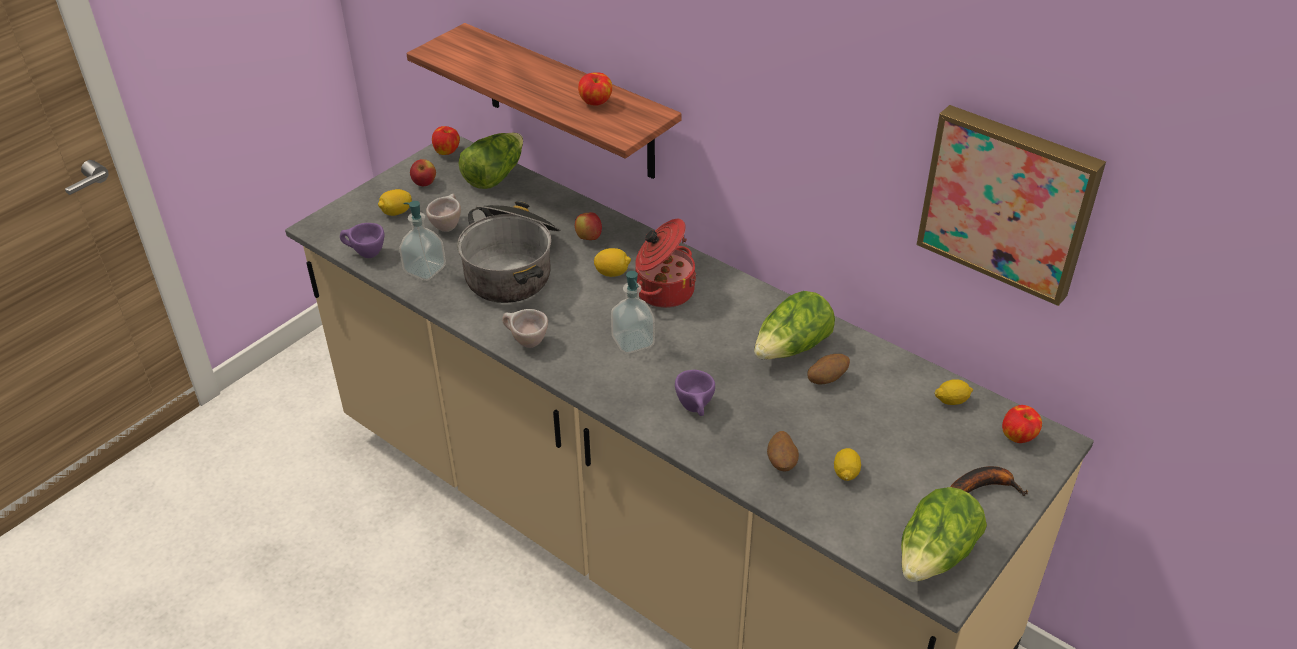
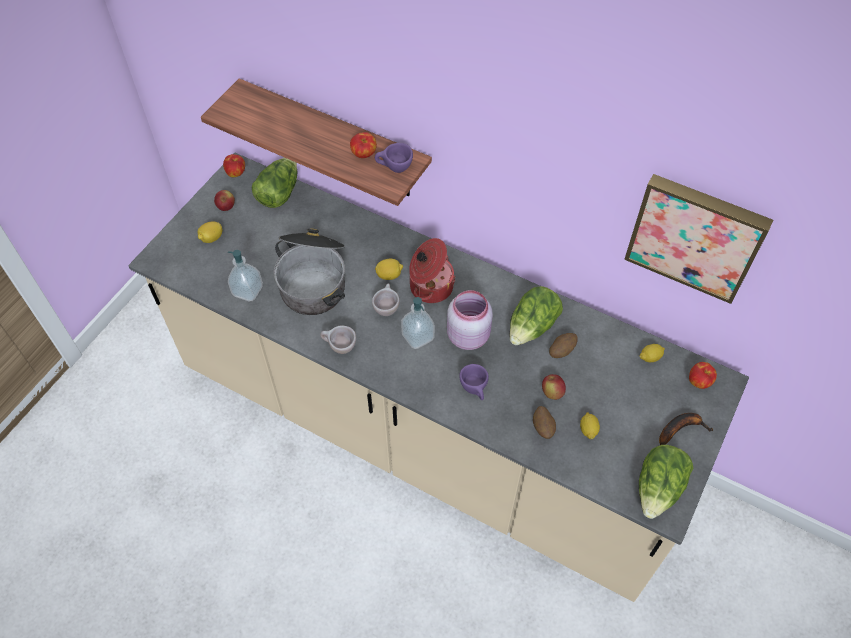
camera: 10 degrees left, 15 degrees up
purple cup [340,223,385,258] -> purple cup moved to [375,143,413,173]
beige cup [426,194,461,232] -> beige cup moved to [372,283,400,316]
apple [575,212,602,240] -> apple moved to [542,374,566,400]
none -> pink jar [447,290,493,350]

